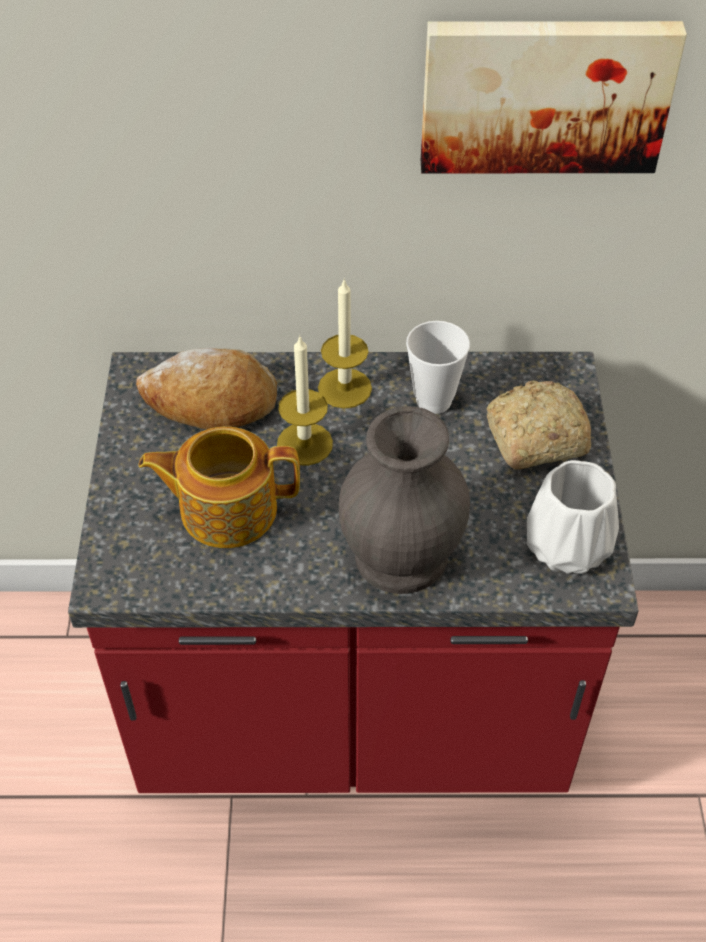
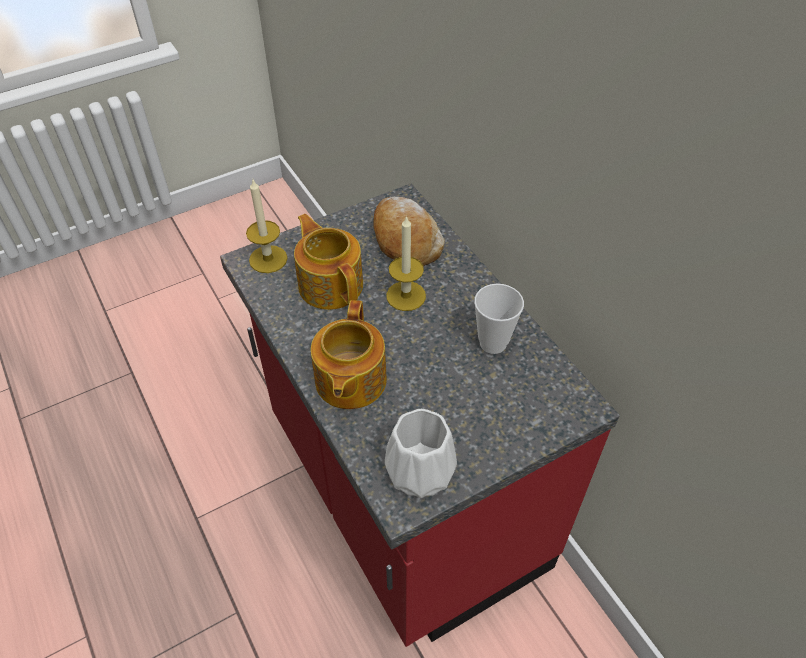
camera: 60 degrees right, 0 degrees up
candle [318,278,372,409] -> candle moved to [246,180,288,273]
grey vase [338,406,470,594] -> teapot [311,300,387,409]
picture [421,21,687,173] -> none
bread [486,380,591,470] -> none

